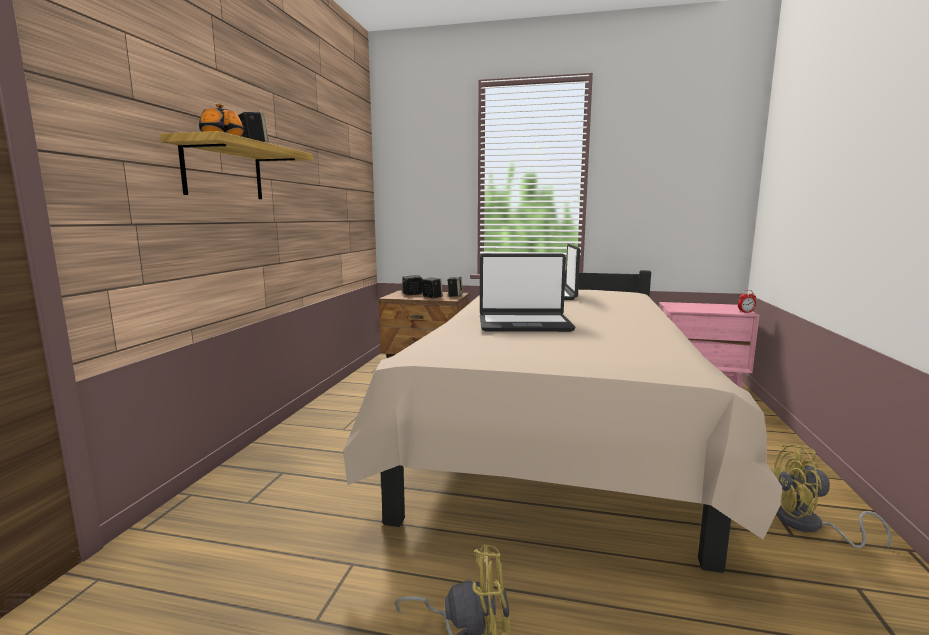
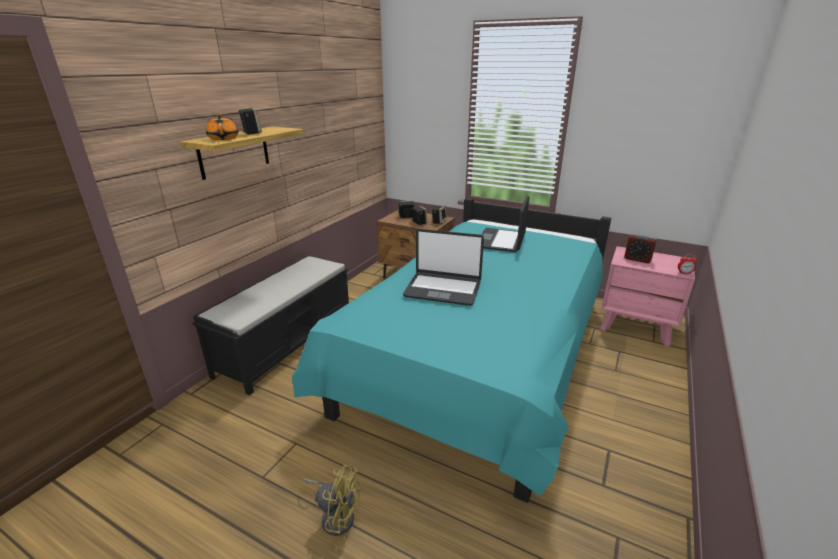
camera: 15 degrees right, 15 degrees up
beige bed [343,270,782,573] -> turquoise bed [292,198,611,503]
yellow fan [771,444,891,548] -> none
none -> black bench [193,255,349,395]
none -> alarm clock [624,234,657,263]

